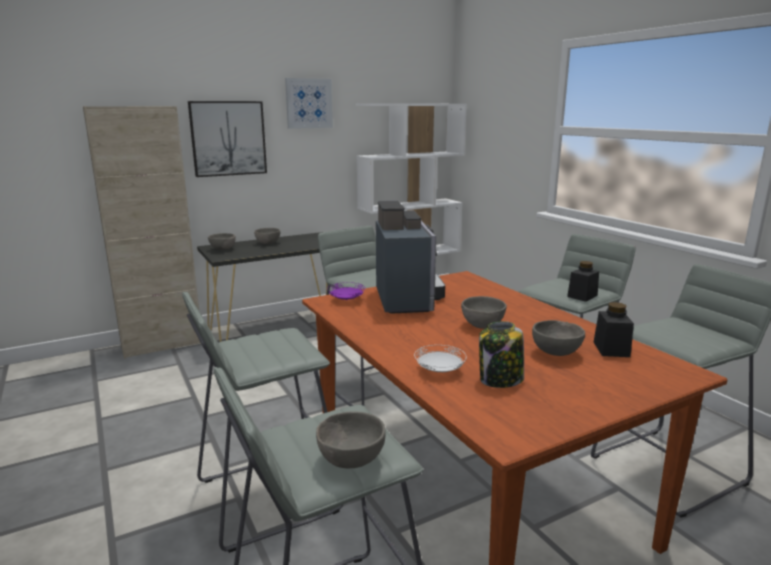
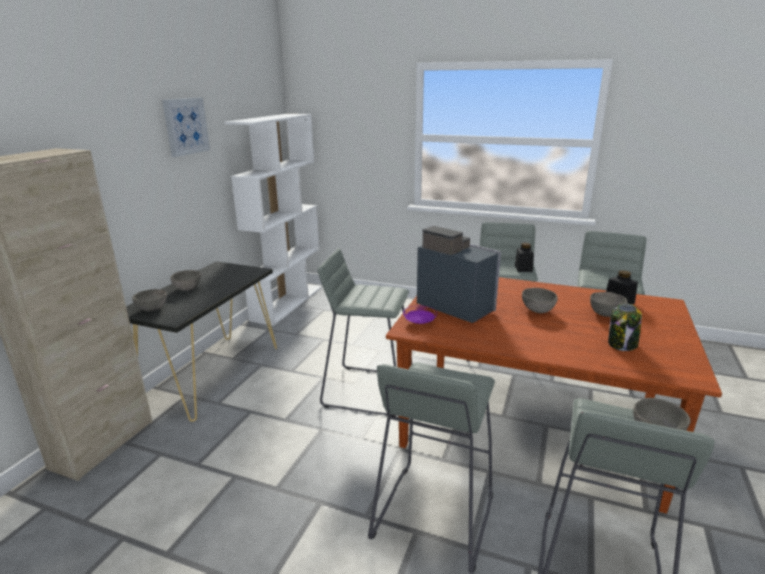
camera: 40 degrees left, 5 degrees up
picture [188,101,267,177] -> none
white plate [414,345,466,372] -> none

